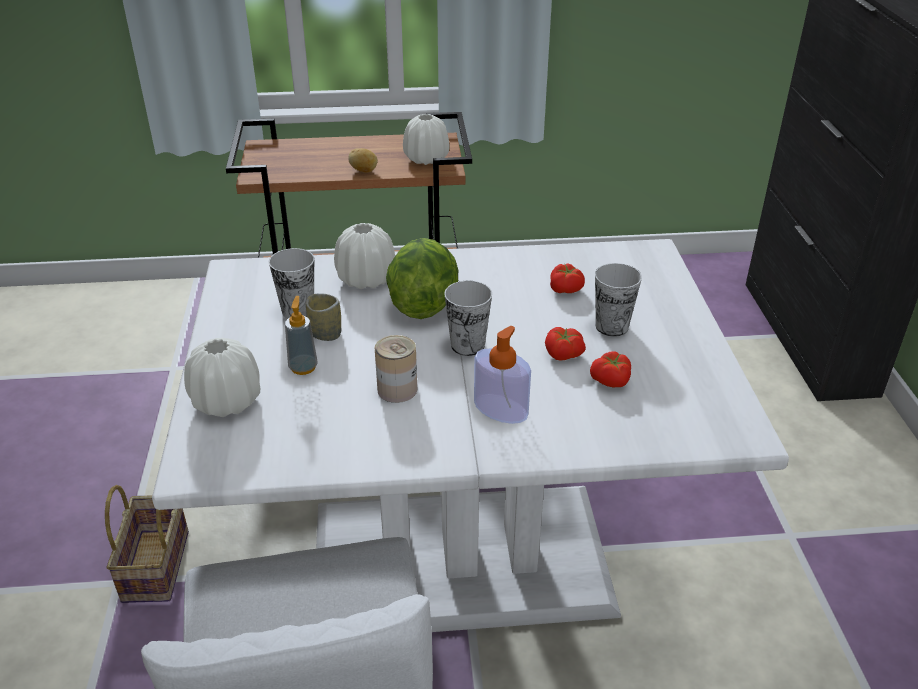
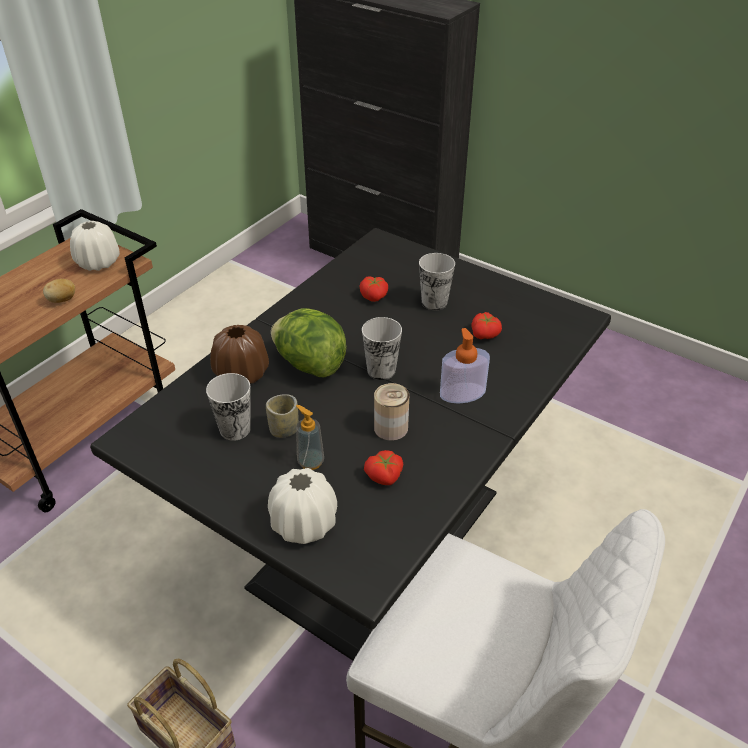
camera: 50 degrees left, 5 degrees up
white dining table [152,239,789,632] -> black dining table [90,228,611,660]
white vase [334,223,395,289] -> brown vase [210,325,269,384]
tomato [545,327,586,361] -> tomato moved to [364,450,403,485]

